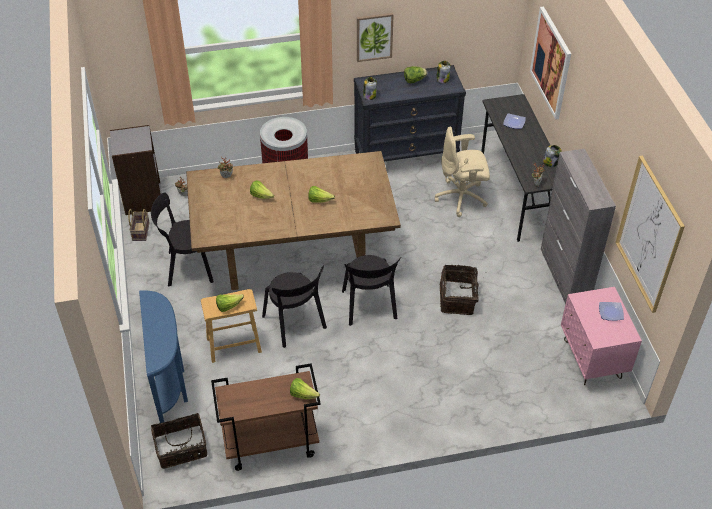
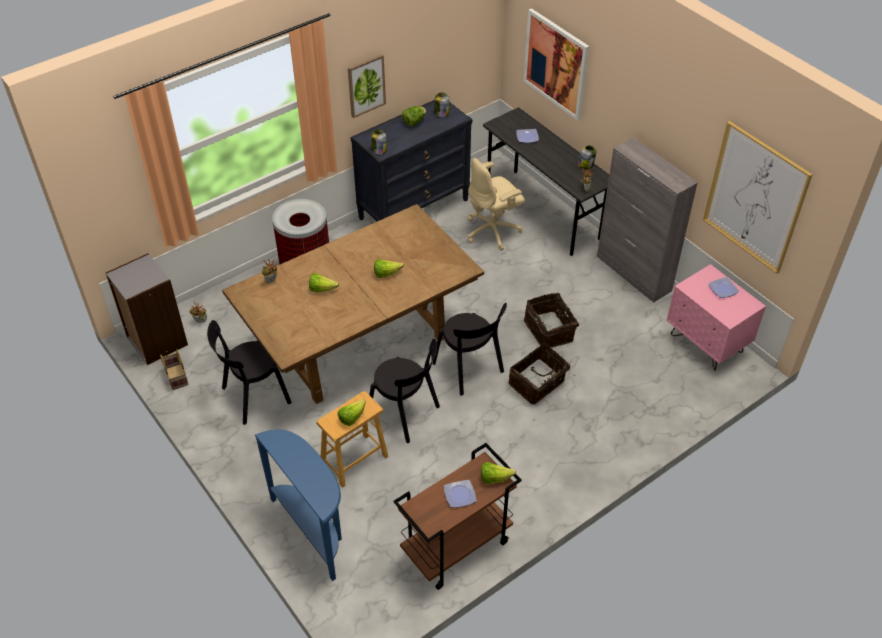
camera: 25 degrees left, 0 degrees up
basket [151,413,207,468] -> basket moved to [509,343,575,405]
none -> plate [444,480,477,508]

